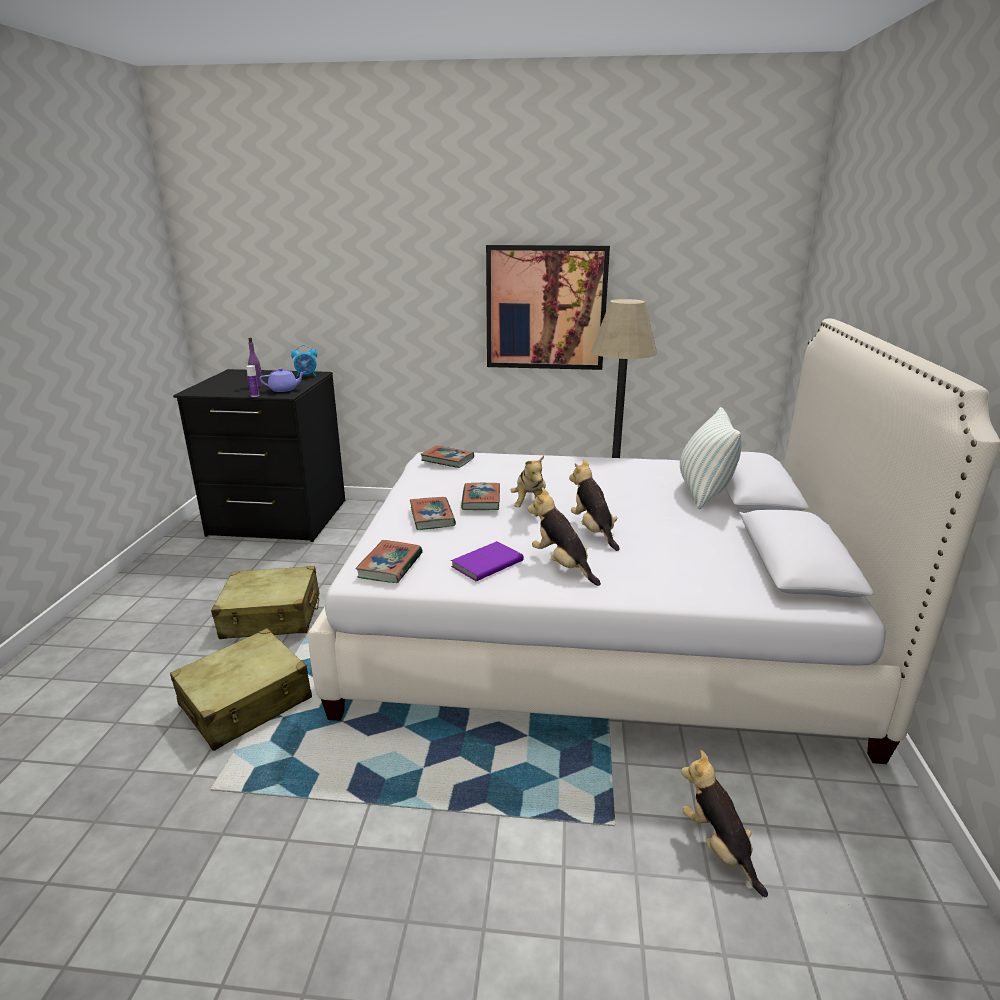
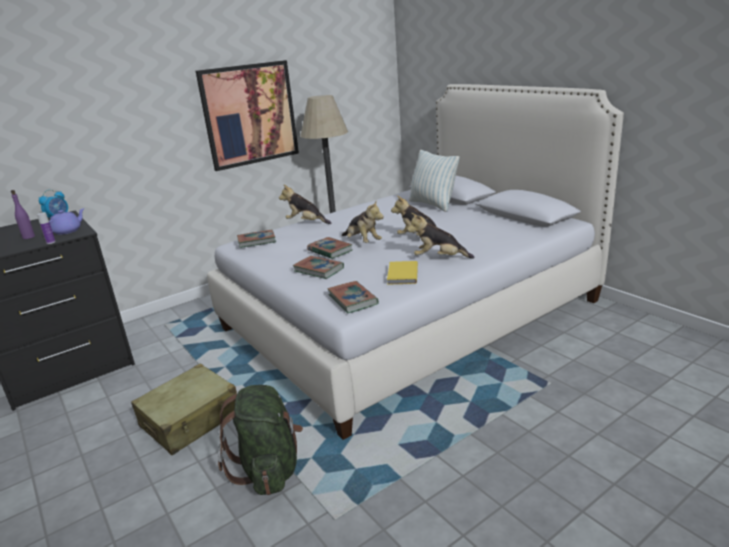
camera: 40 degrees left, 0 degrees up
beige suitcase [170,628,312,751] -> green backpack [218,385,303,495]
purple book [451,541,524,581] -> yellow book [387,261,418,285]
plush toy [681,750,768,897] -> plush toy moved to [279,184,332,224]

